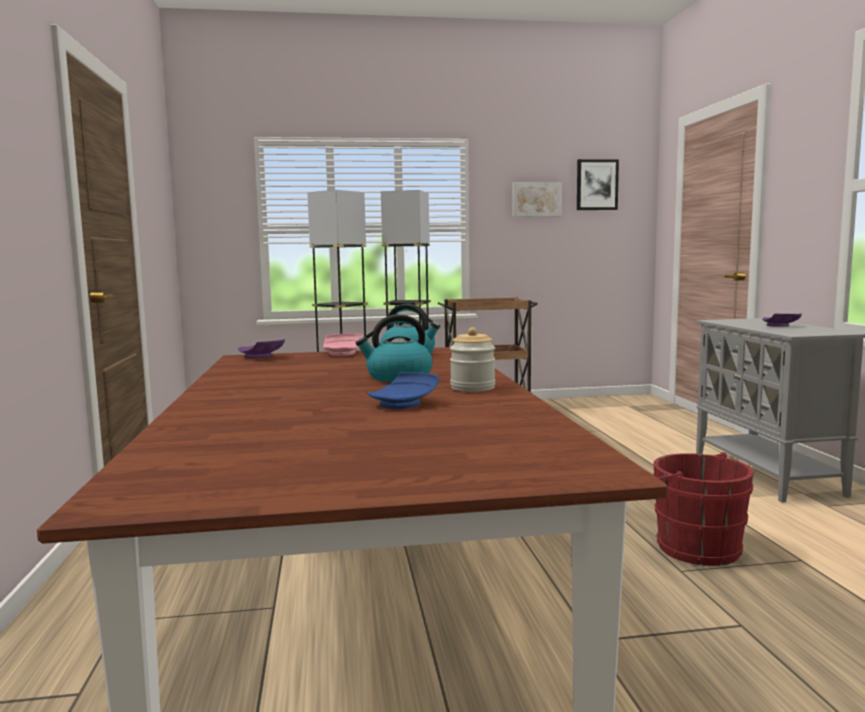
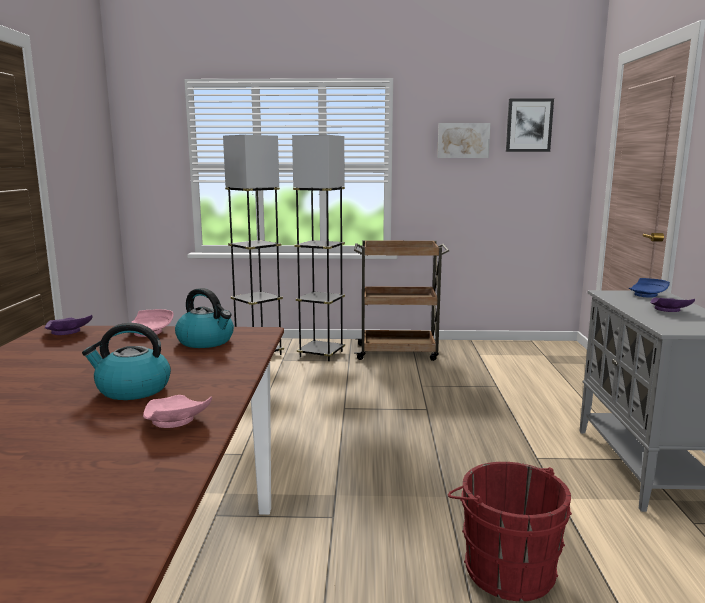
camera: 10 degrees right, 5 degrees up
blue plate [367,372,439,409] -> blue plate moved to [629,278,670,298]
jar [450,327,495,392] -> pink plate [143,395,212,428]

